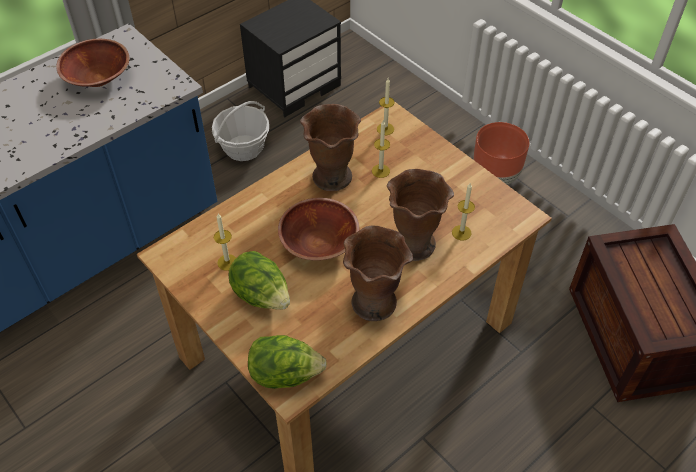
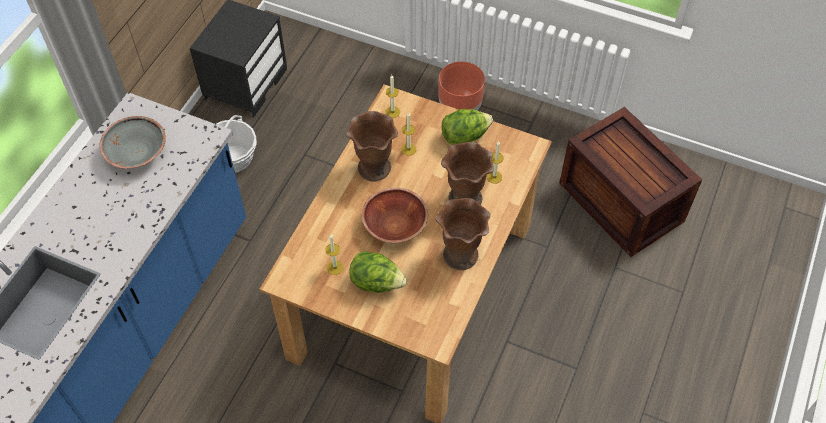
camera: 25 degrees left, 5 degrees up
brown bowl [56,39,129,87] -> grey bowl [100,116,166,169]
lettuce [248,335,327,389] -> lettuce moved to [442,109,493,145]

